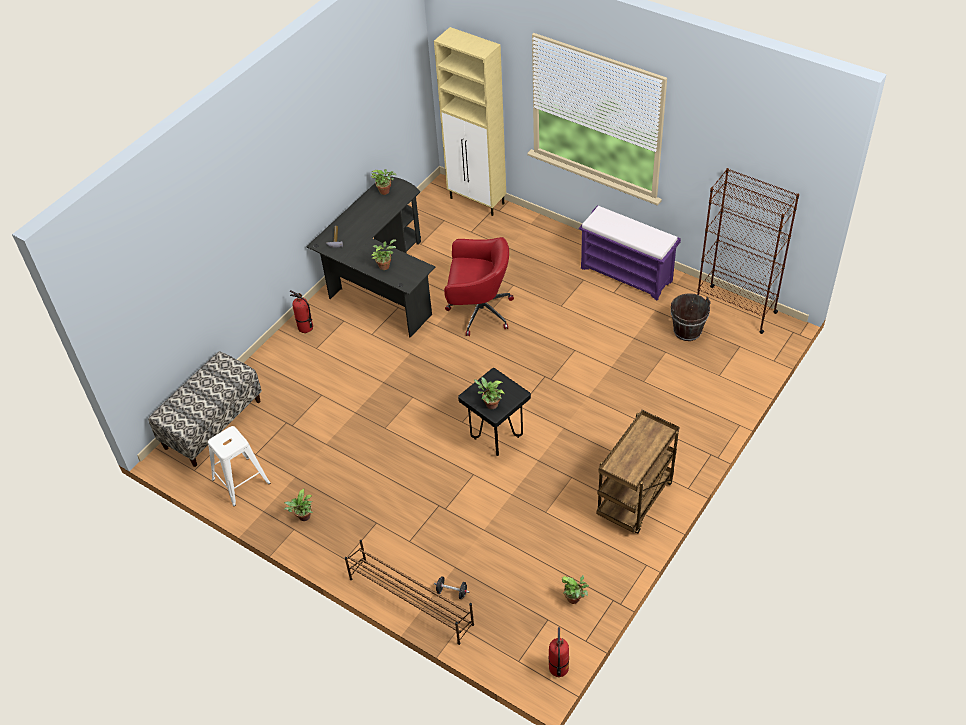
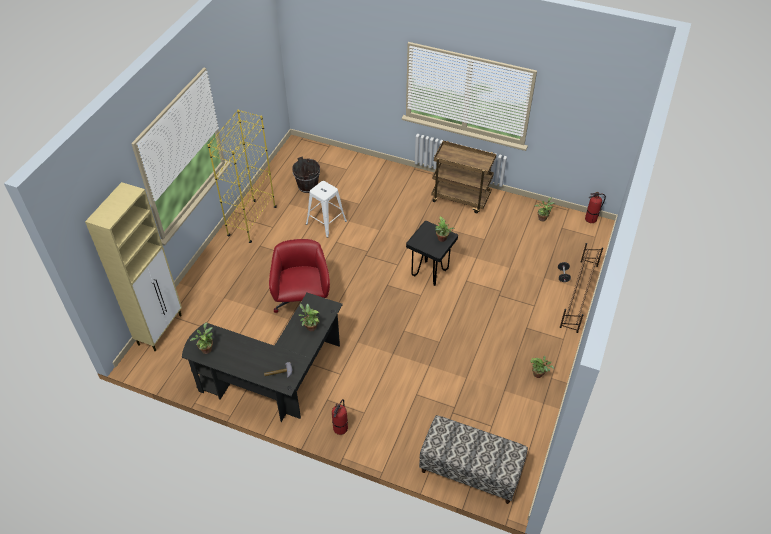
camera: 105 degrees left, 0 degrees up
white stool [208,426,270,506] -> white stool moved to [306,181,347,238]
purple bench [579,206,681,300] -> yellow bookcase [208,109,277,243]
brown bookcase [697,168,799,334] -> none

